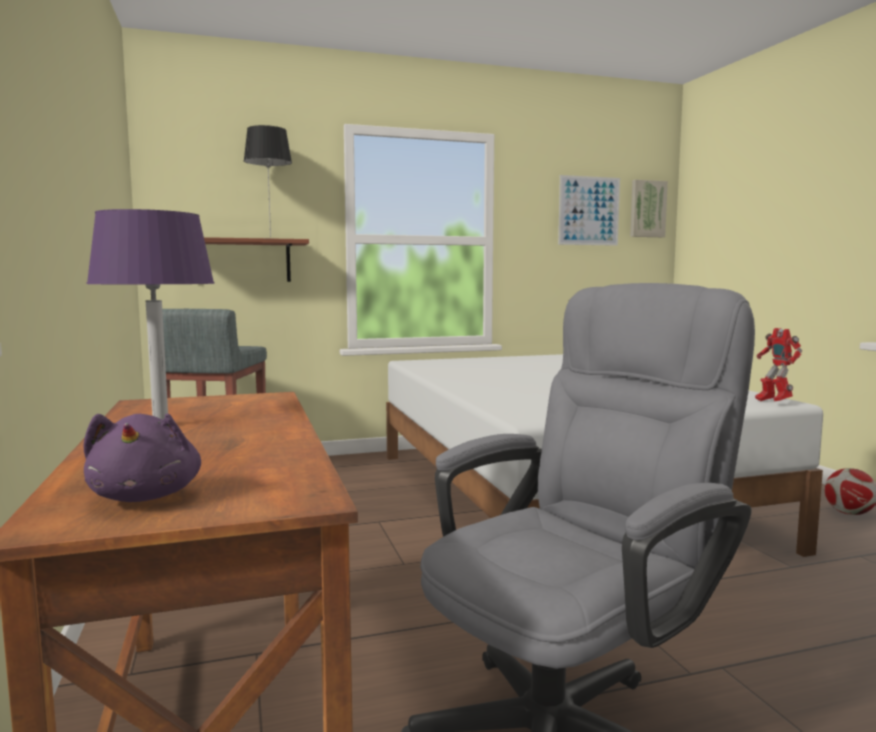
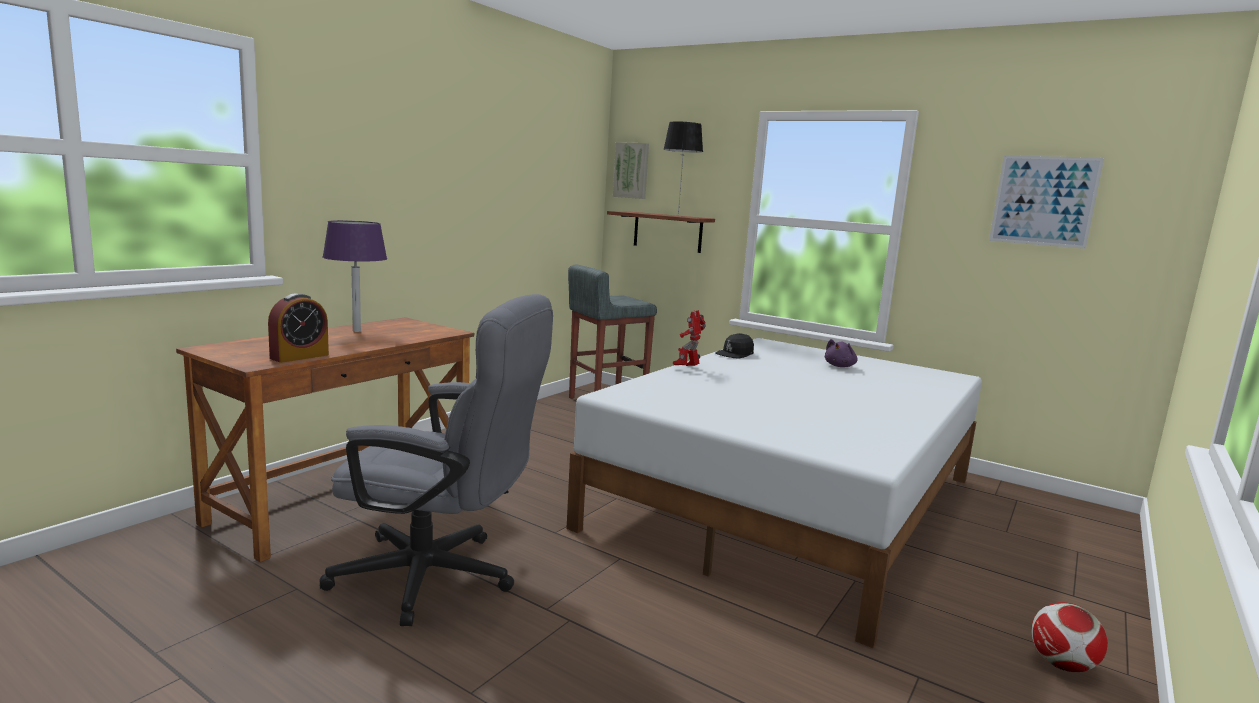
camera: 50 degrees right, 5 degrees up
purple plush toy [83,414,201,502] -> purple plush toy moved to [824,339,858,367]
picture [630,180,668,237] -> picture moved to [613,142,649,199]
toy robot [755,328,802,401] -> toy robot moved to [673,310,706,366]
none -> alarm clock [268,293,329,363]
none -> black cap [715,333,754,359]

